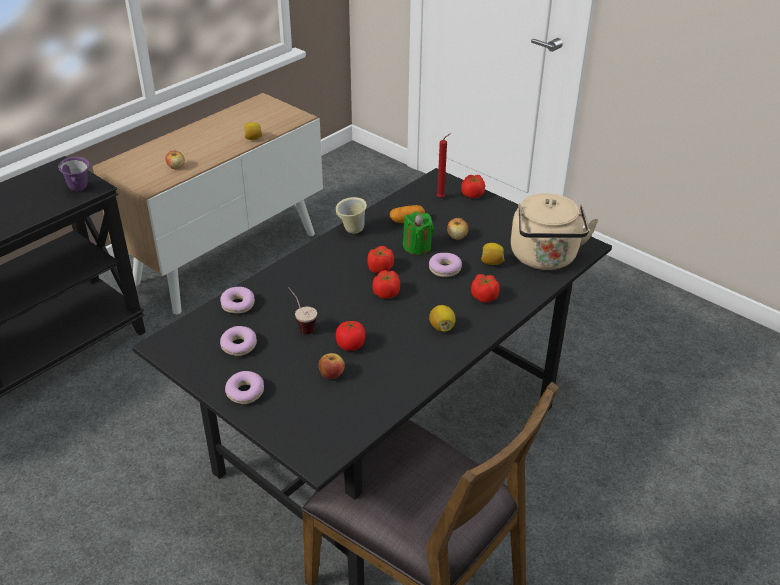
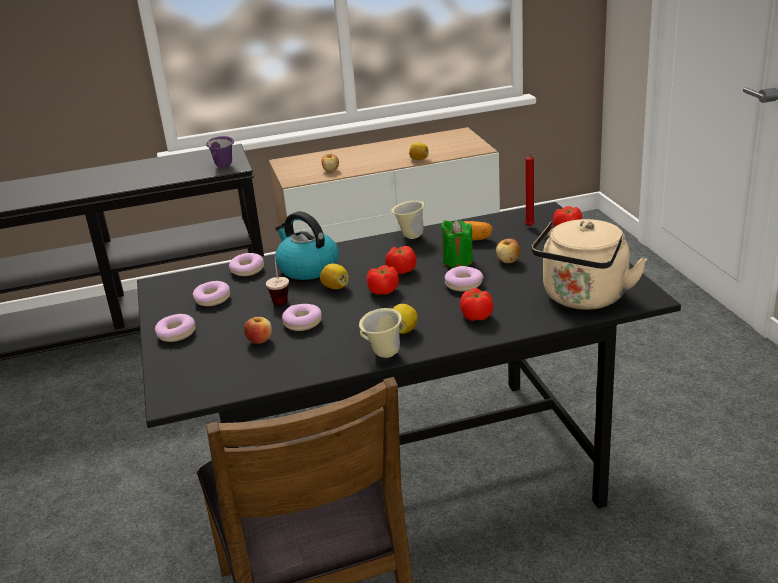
camera: 35 degrees right, 10 degrees down
tomato [336,321,365,351] -> donut [282,304,322,331]
lemon [481,243,504,265] -> lemon moved to [320,263,349,289]
none -> kettle [275,211,339,280]
none -> beige mug [359,308,402,358]

